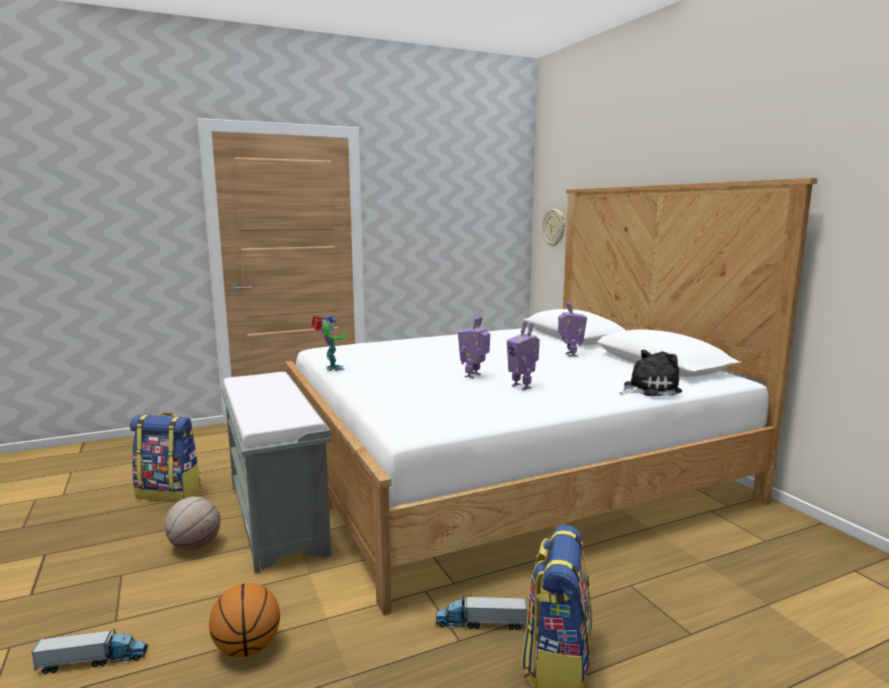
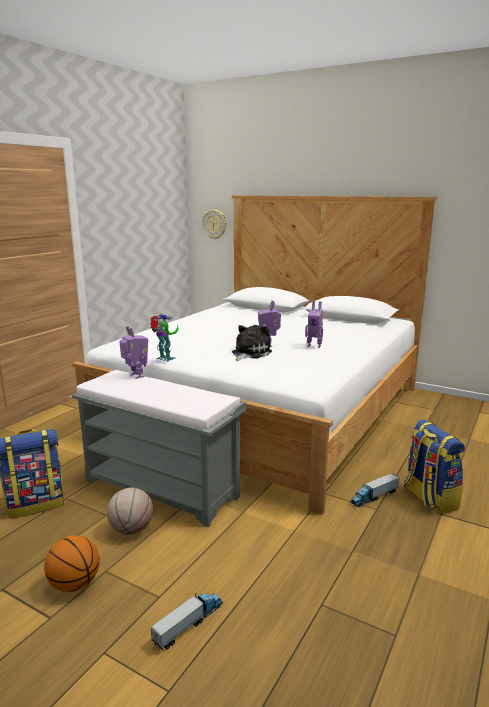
camera: 35 degrees left, 5 degrees up
basketball [209,583,280,657] -> basketball moved to [44,535,100,592]
toy robot [558,302,587,357] -> toy robot moved to [119,326,148,379]
plush toy [619,350,682,396] -> plush toy moved to [232,325,272,361]

